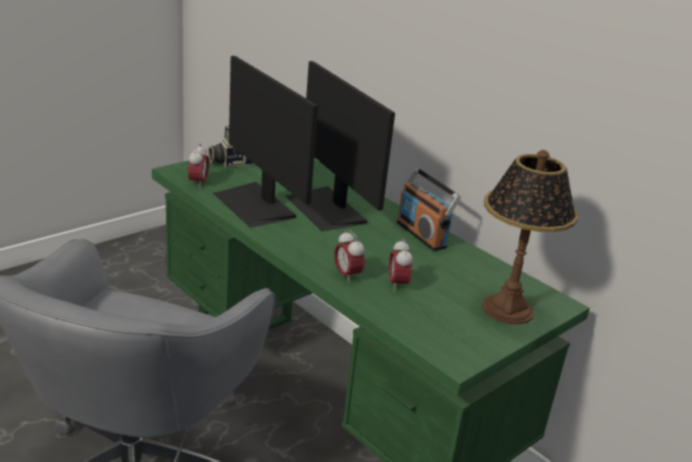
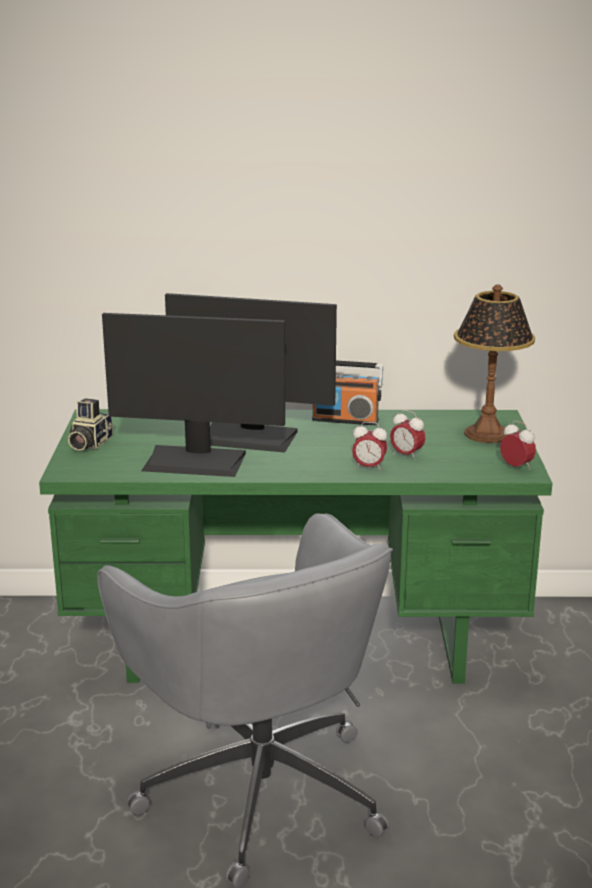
camera: 45 degrees left, 5 degrees down
alarm clock [188,143,209,188] -> alarm clock moved to [500,421,536,470]

